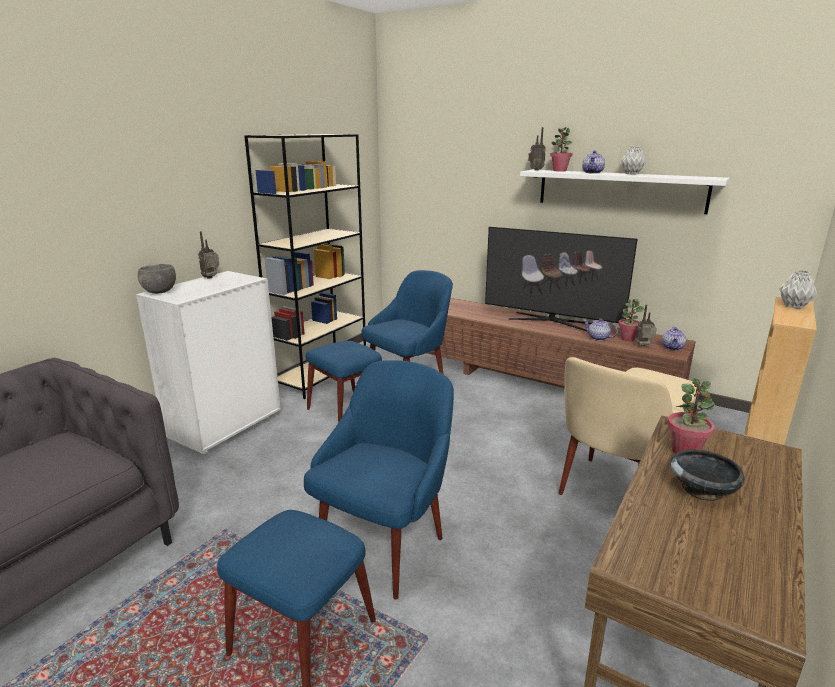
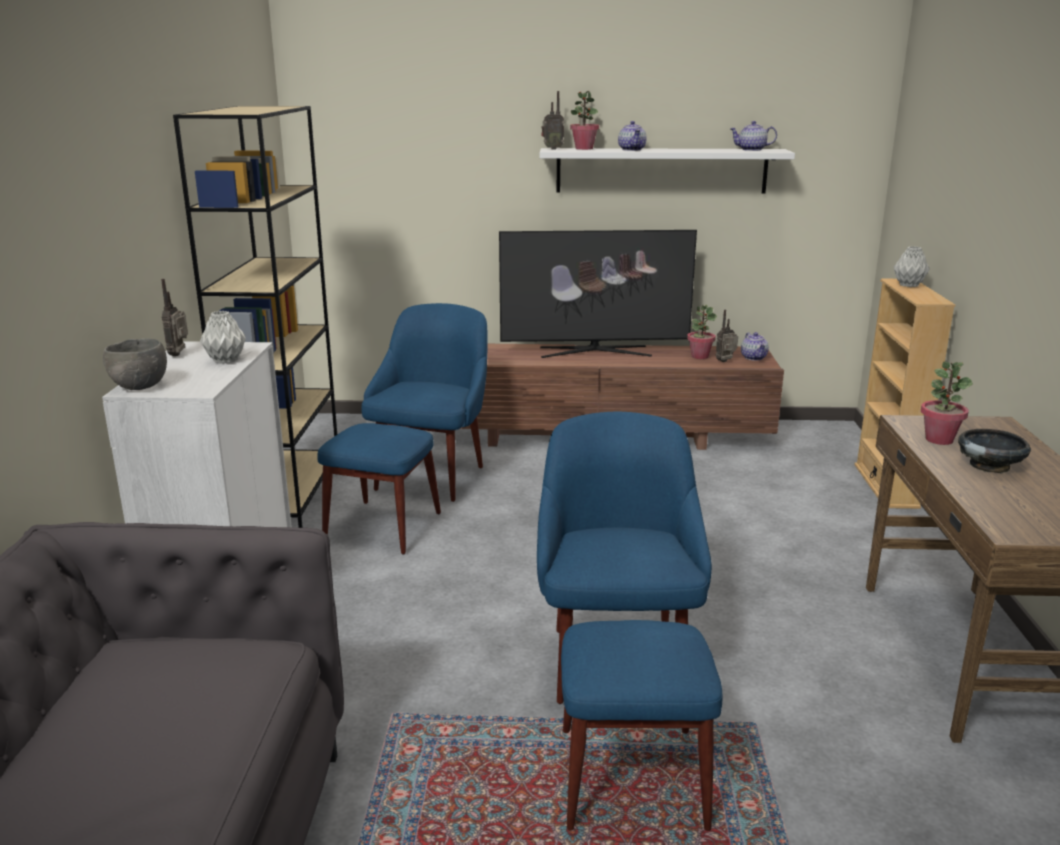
camera: 30 degrees left, 0 degrees up
beige armchair [559,357,700,495] -> none
teapot [584,318,618,341] -> teapot moved to [730,121,777,151]
grey vase [621,145,646,175] -> grey vase moved to [200,311,246,364]

